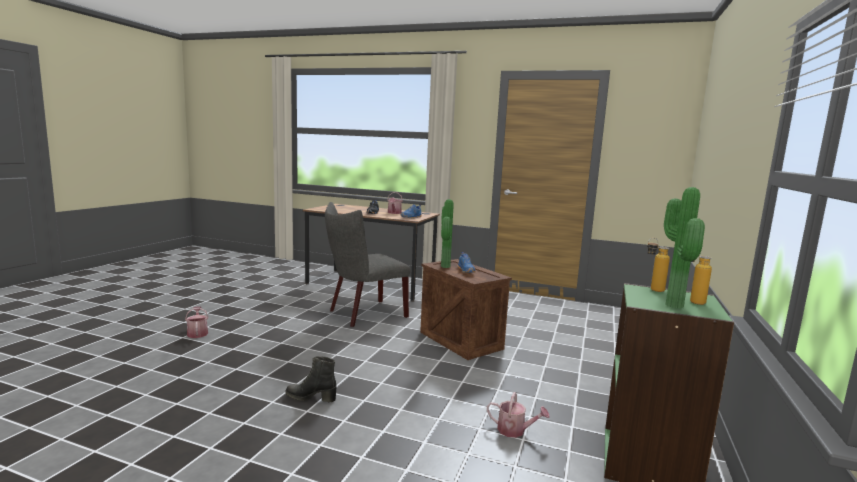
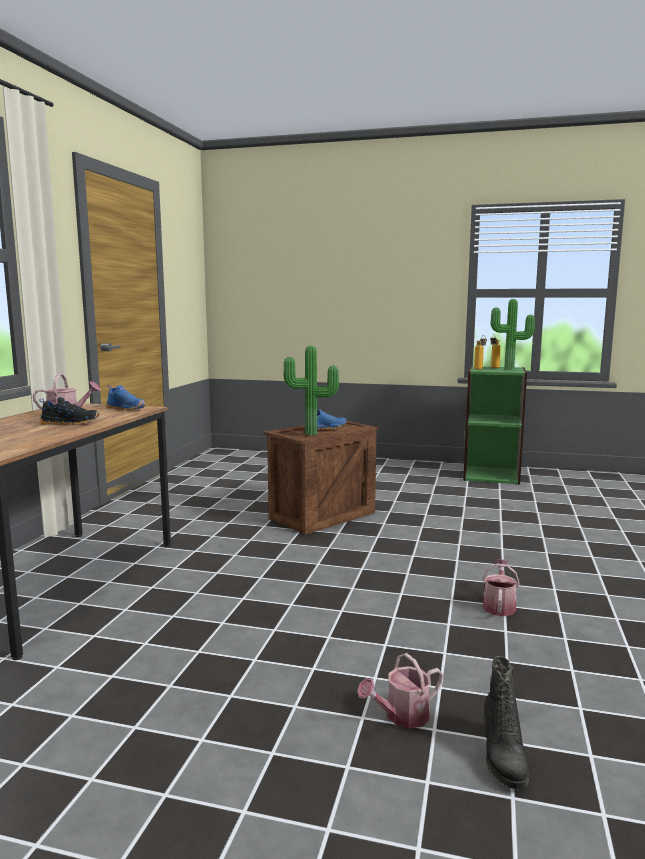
camera: 95 degrees left, 0 degrees up
black boot [285,356,337,402] -> black boot moved to [485,656,529,789]
grey chair [325,202,410,327] -> none
watering can [487,392,550,438] -> watering can moved to [482,559,520,616]

